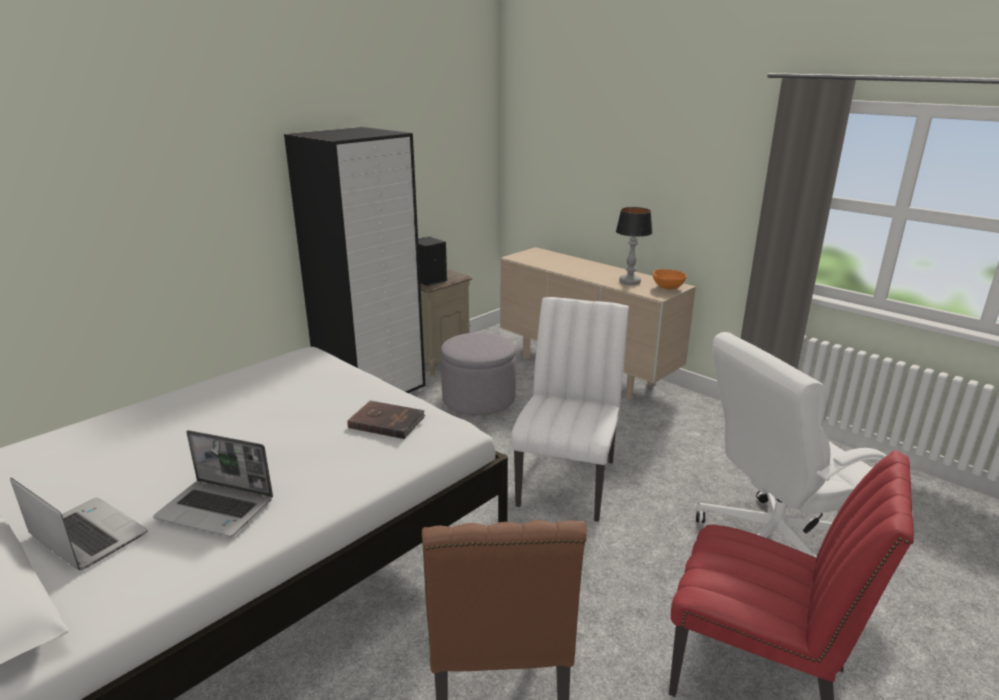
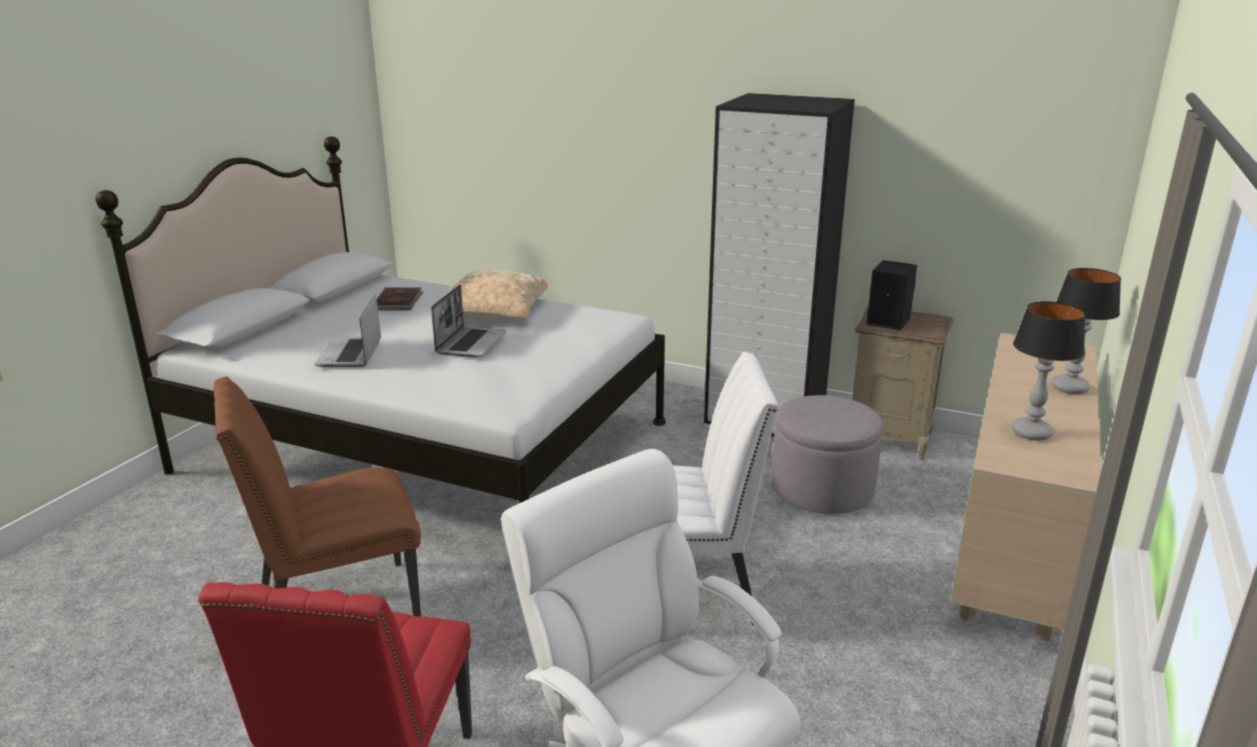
camera: 70 degrees right, 0 degrees up
laptop [10,478,147,570] -> laptop moved to [431,284,507,357]
brown book [347,400,425,439] -> brown book moved to [377,287,424,310]
orange bowl [653,269,687,289] -> none
none -> beige pillow [438,270,549,320]
none -> table lamp [1052,268,1121,394]

